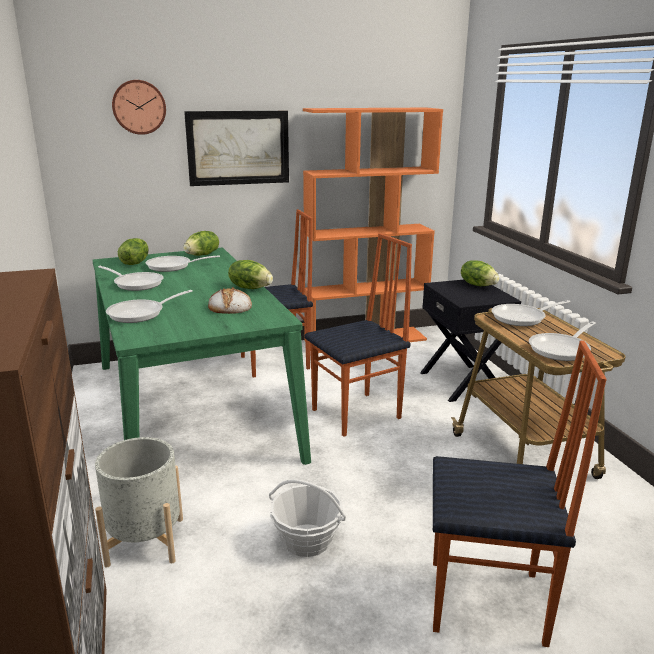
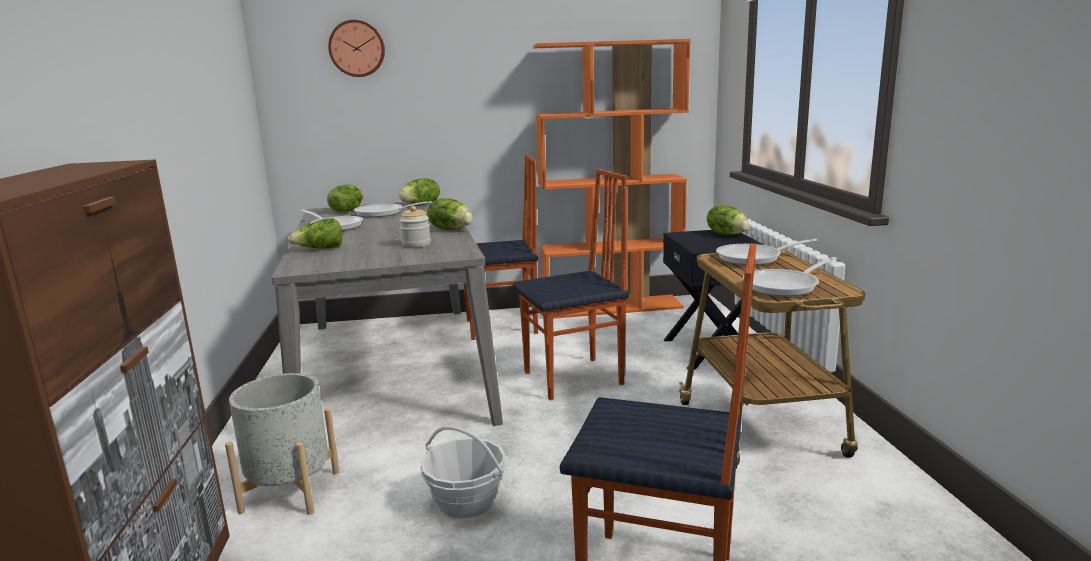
camera: 10 degrees right, 5 degrees down
green dining table [92,248,311,465] -> grey dining table [272,199,503,426]
frying pan [106,290,193,323] -> lettuce [288,218,343,248]
picture [184,111,289,186] -> none
bread [208,287,252,314] -> jar [400,206,431,247]

